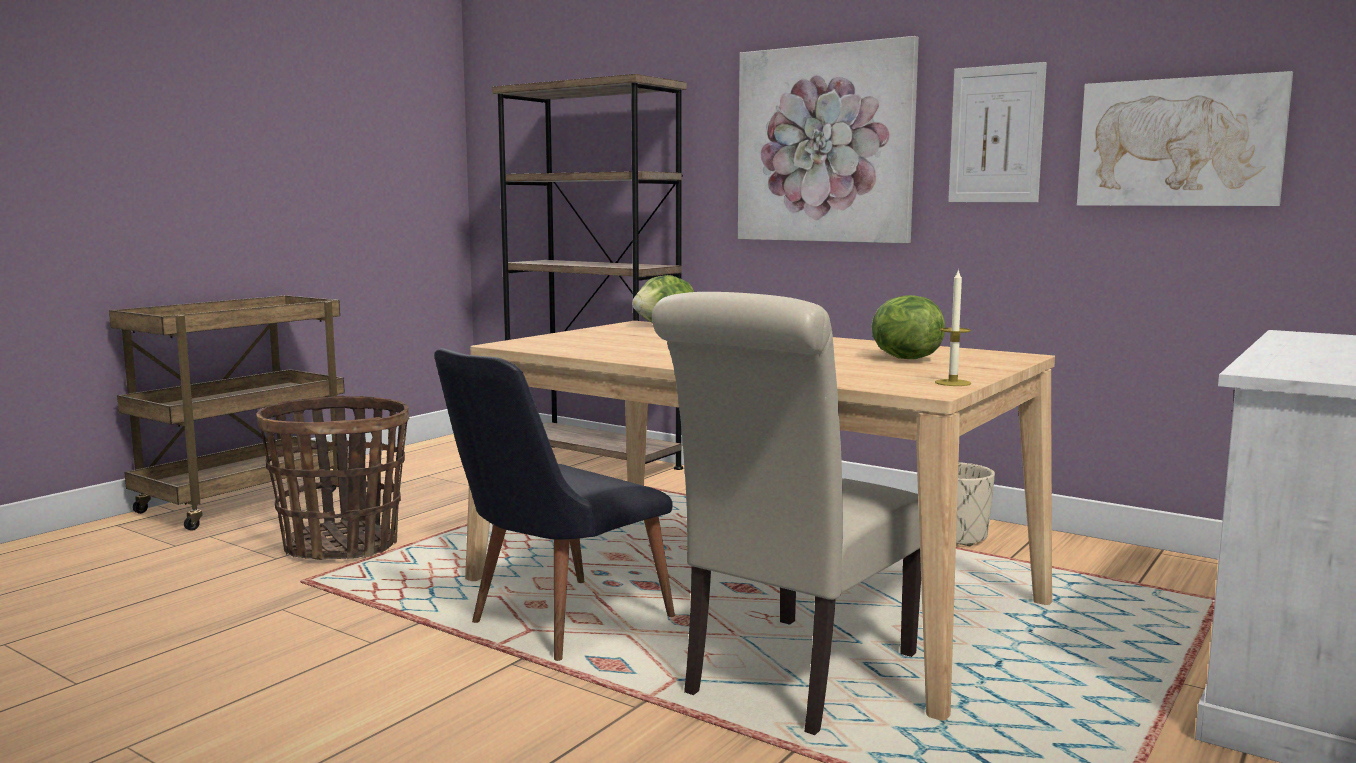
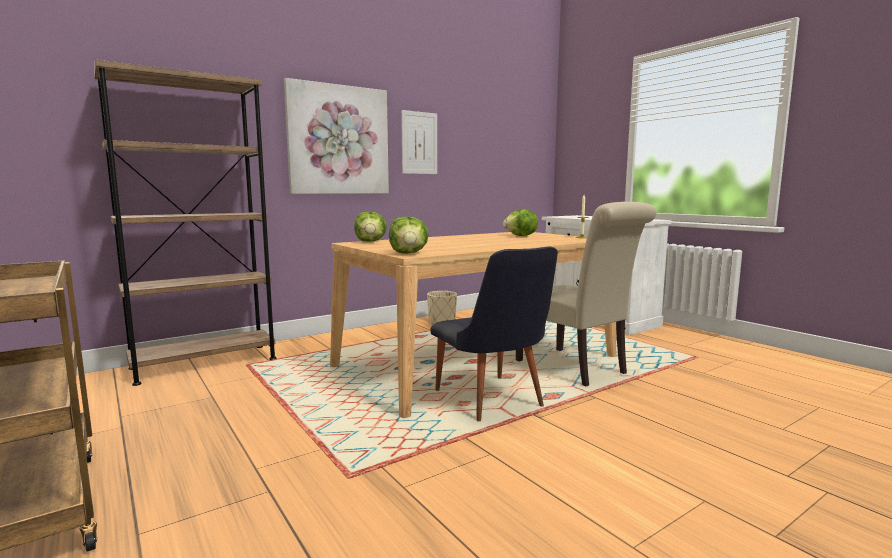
camera: 70 degrees left, 0 degrees up
basket [256,396,409,560] -> none
picture [1077,71,1293,206] -> none
none -> lettuce [389,216,429,254]

